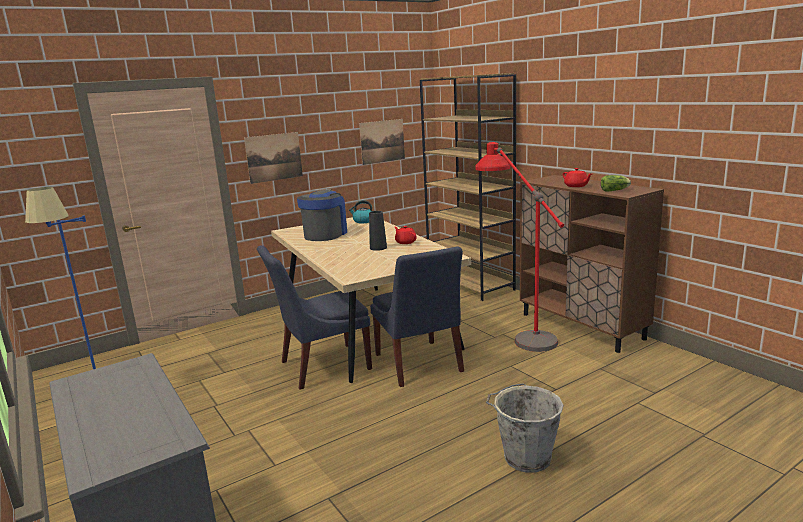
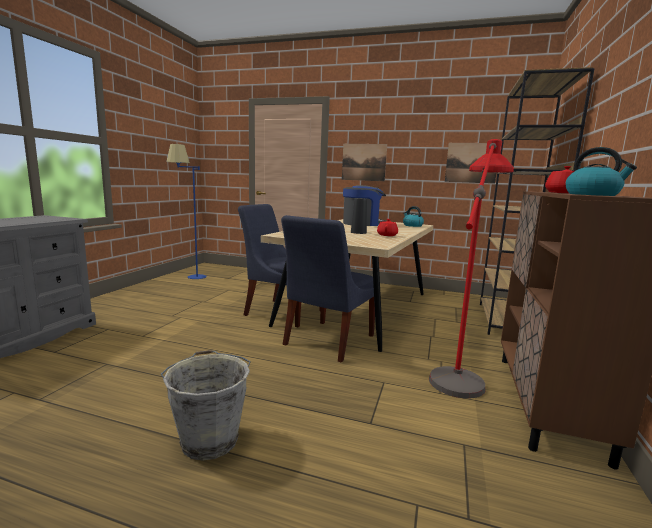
camera: 50 degrees right, 5 degrees down
lettuce [601,175,631,192] -> kettle [566,147,637,196]

